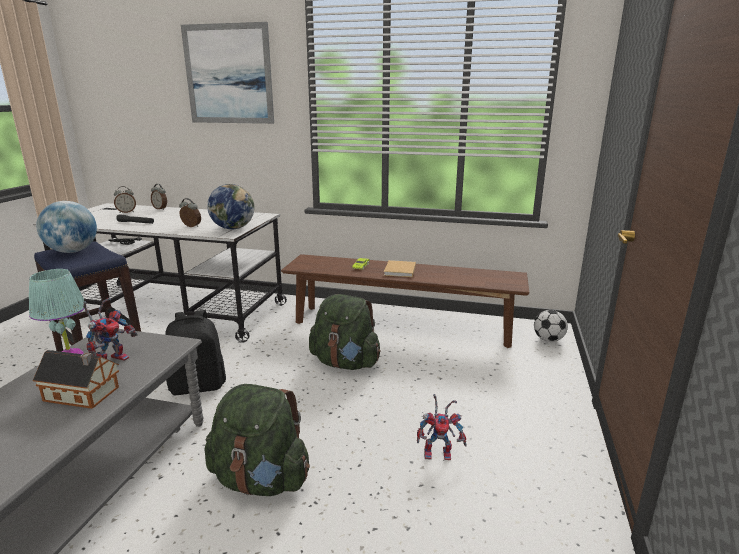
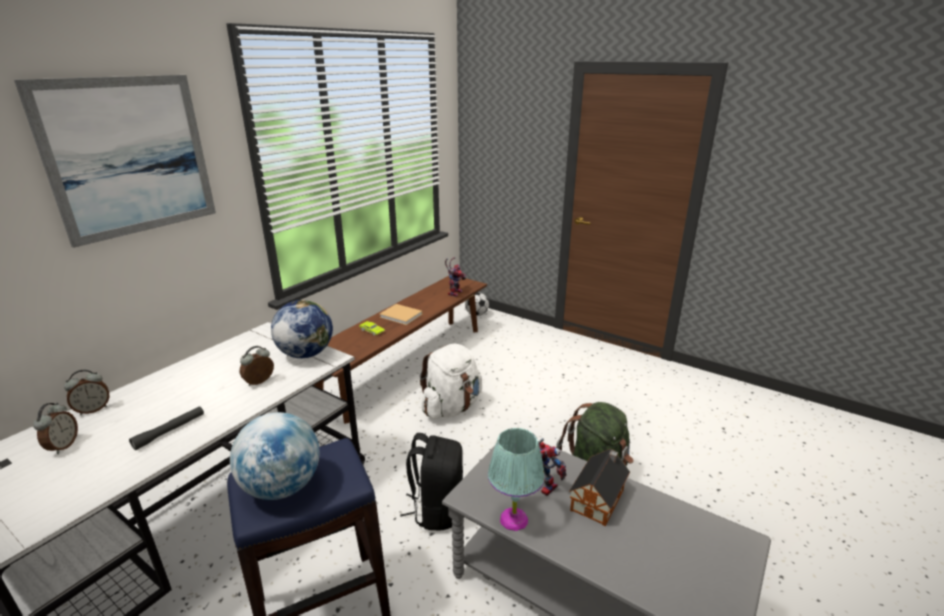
camera: 70 degrees left, 5 degrees up
green backpack [309,294,381,370] -> white backpack [420,343,482,419]
toy robot [417,394,467,460] -> toy robot moved to [445,257,466,297]

